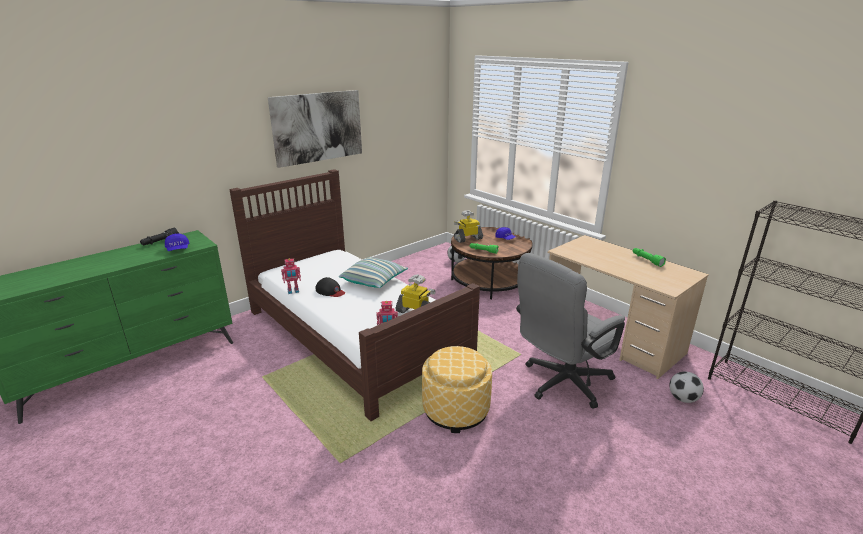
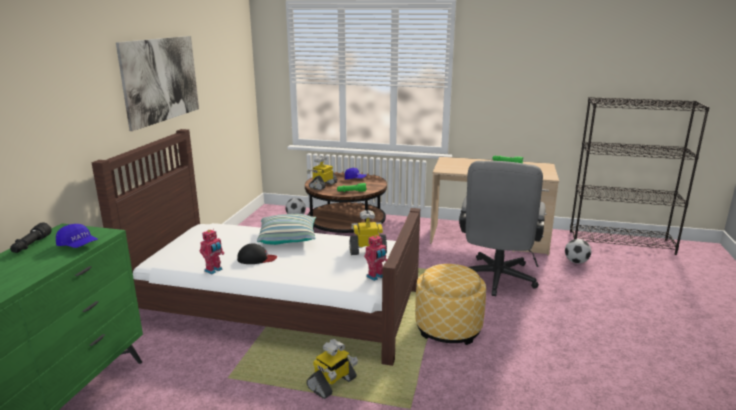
camera: 35 degrees left, 5 degrees down
none -> toy robot [306,339,358,399]

